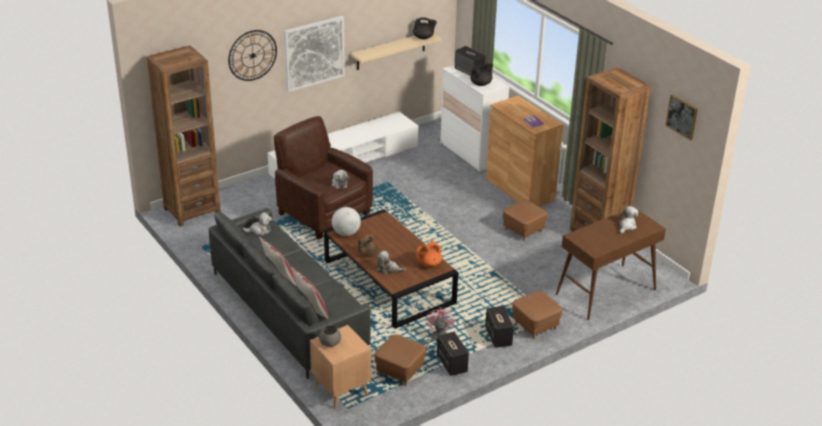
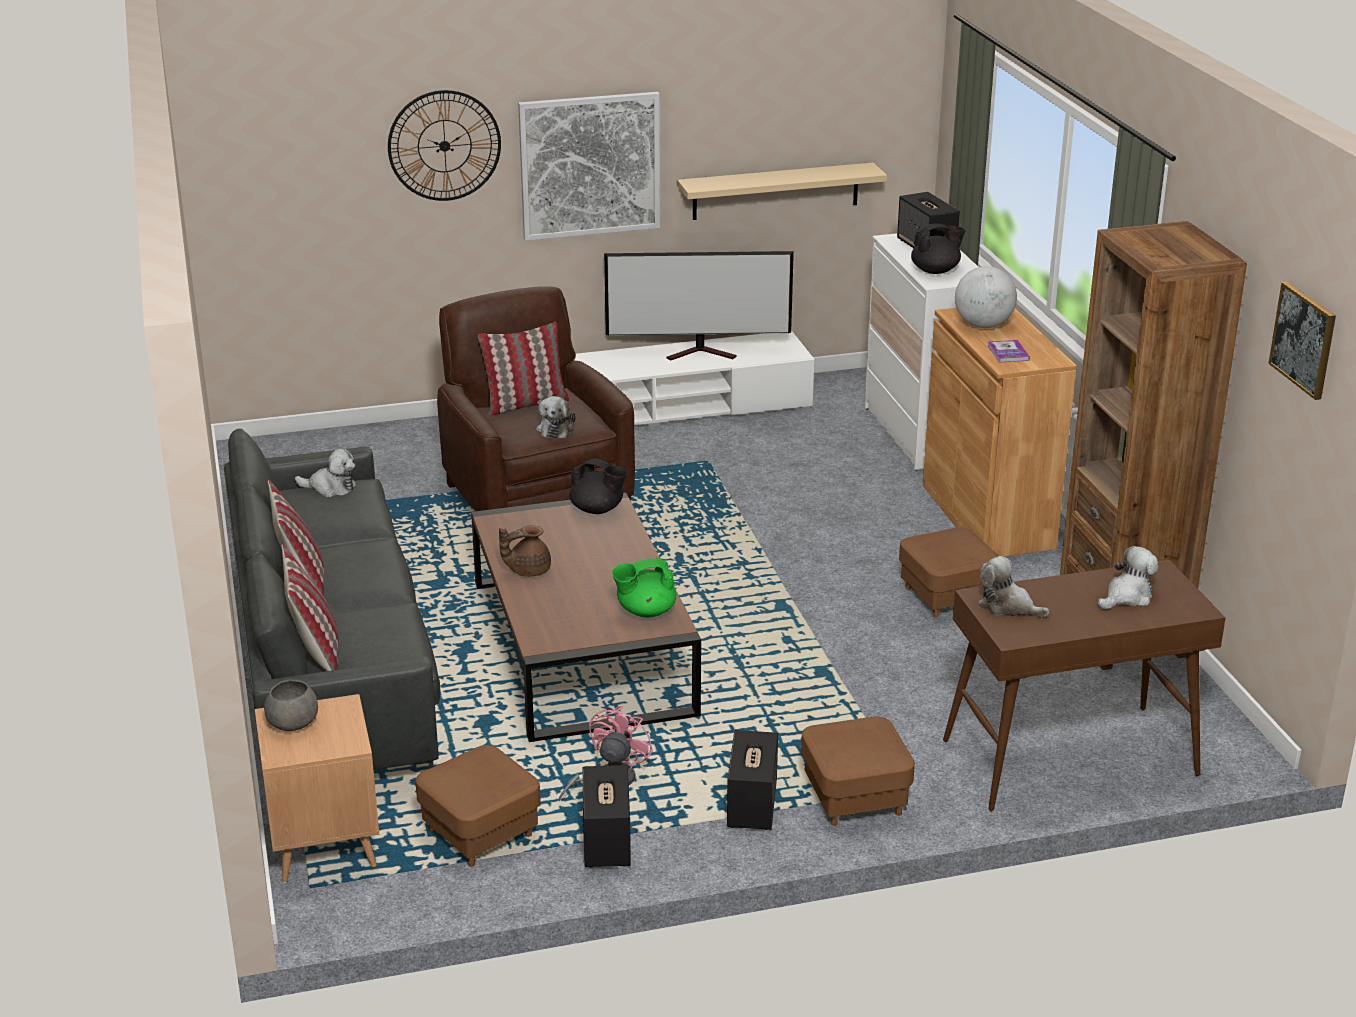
camera: 20 degrees right, 5 degrees down
brown bookcase [146,45,221,227] -> none
globe [332,207,361,236] -> globe moved to [955,266,1017,328]
plush toy [376,251,406,275] -> plush toy moved to [978,556,1049,618]
black teapot [413,17,437,39] -> black teapot moved to [569,458,628,514]
orange teapot [416,241,442,267] -> green teapot [612,557,676,618]
none -> pillow [478,321,569,416]
none -> television [604,251,794,360]

